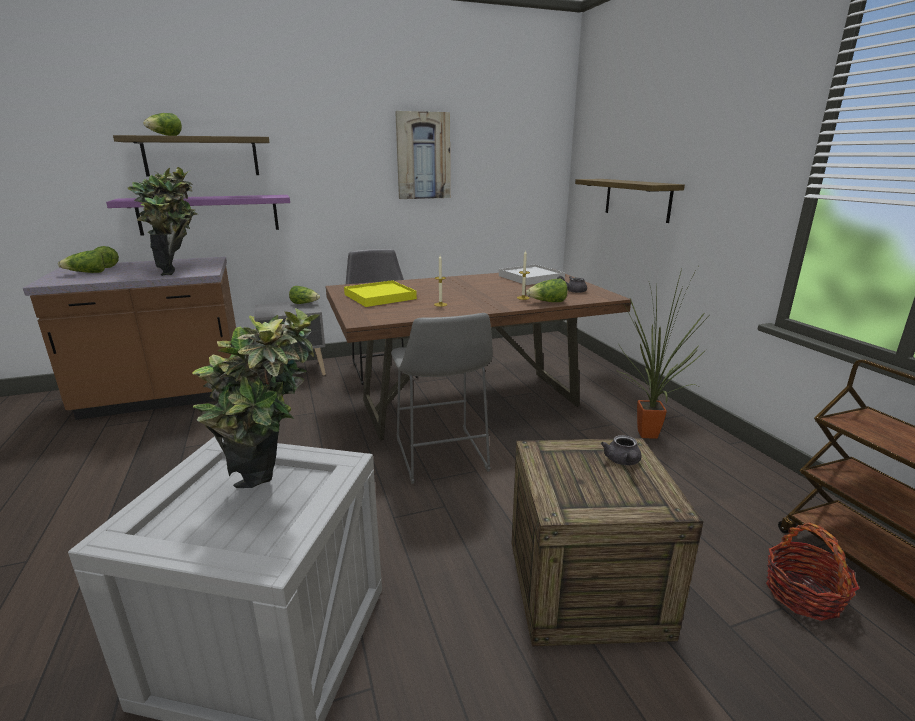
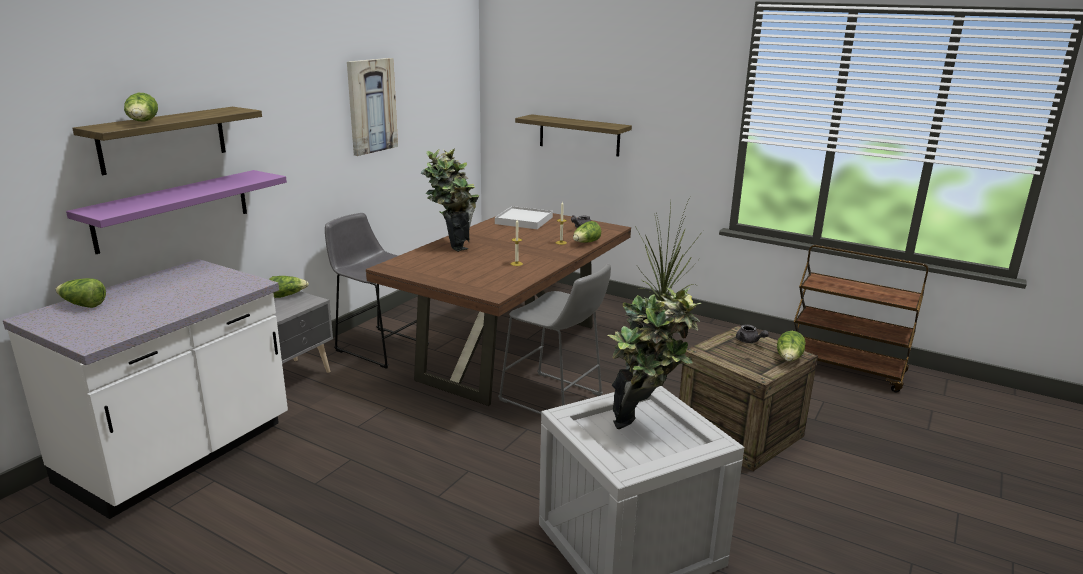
camera: 40 degrees left, 0 degrees up
brown counter [23,257,236,420] -> white counter [3,259,288,519]
lettuce [58,250,105,273] -> lettuce moved to [777,331,806,361]
potted plant [128,167,198,276] -> potted plant moved to [421,148,479,252]
yellow tray [344,280,417,307] -> none
basket [766,522,860,621] -> none

